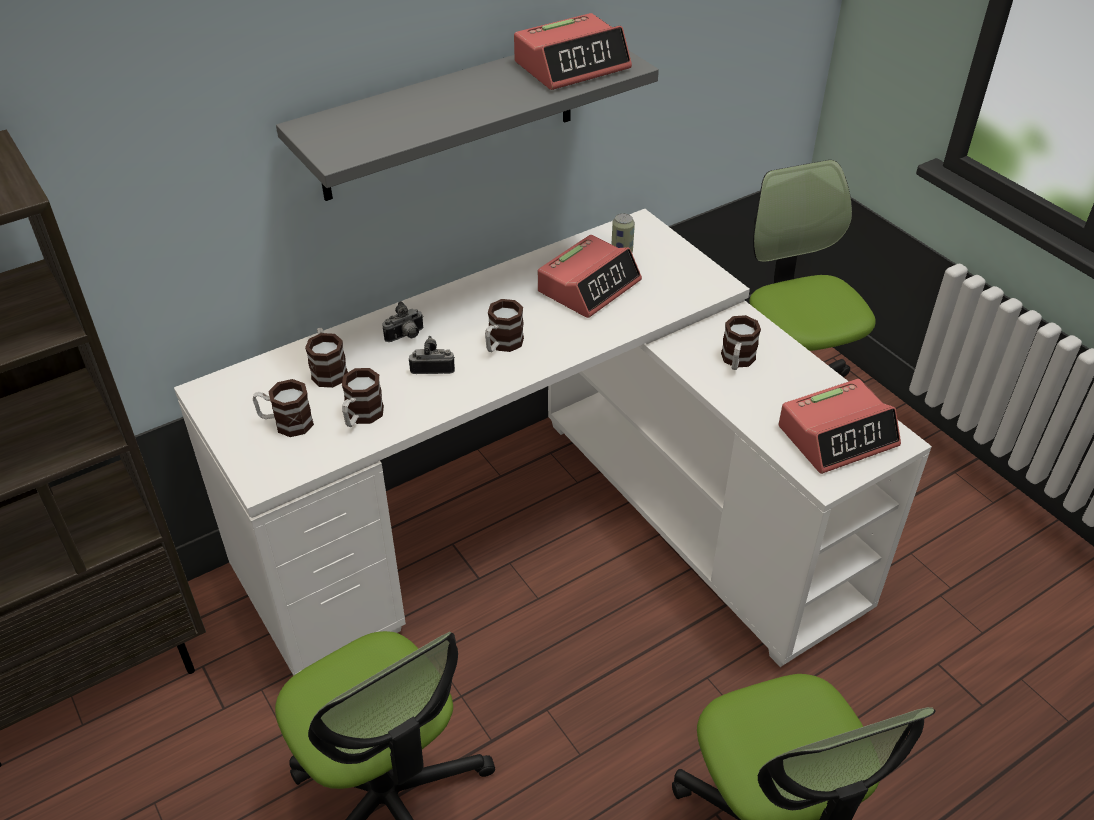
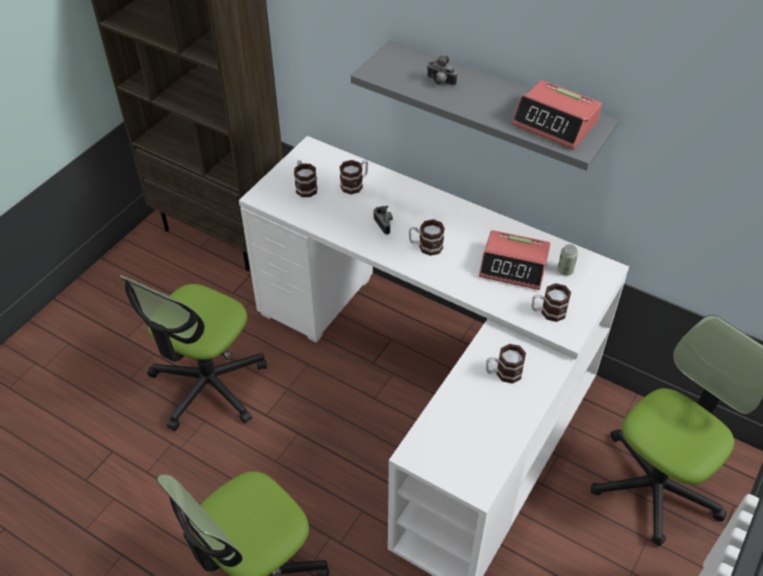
camera: 65 degrees right, 5 degrees up
mug [342,368,384,427] -> mug moved to [532,283,571,322]
camera [382,301,424,342] -> camera moved to [427,56,457,86]
alarm clock [778,379,901,474] -> none

